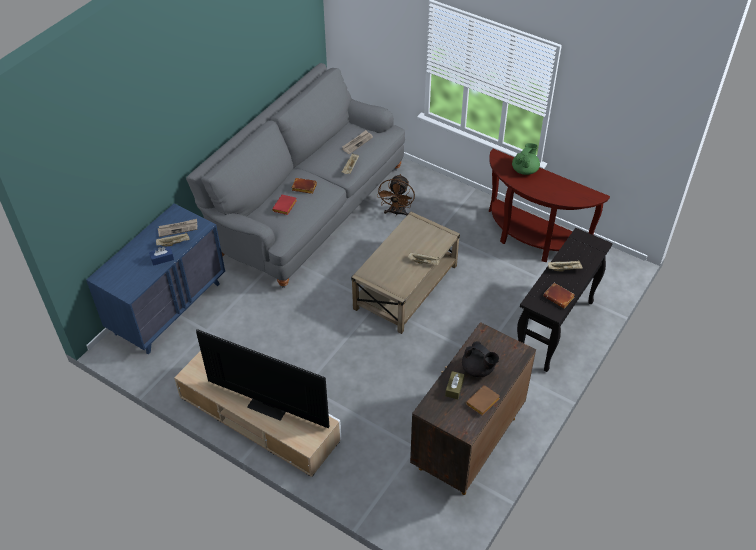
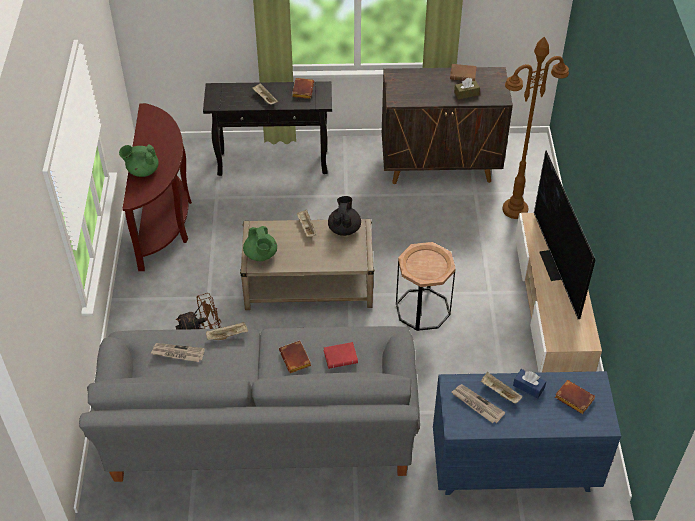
camera: 125 degrees left, 0 degrees up
black teapot [462,341,499,377] -> black teapot moved to [328,196,361,236]
none -> green teapot [243,226,277,261]
none -> brown side table [396,242,456,331]
none -> brown floor lamp [503,37,569,219]
none -> brown book [555,380,595,414]

